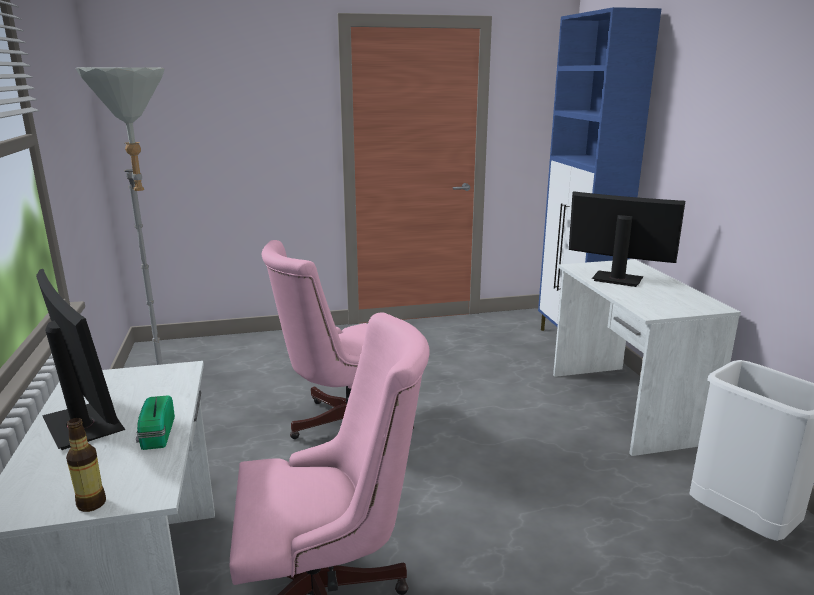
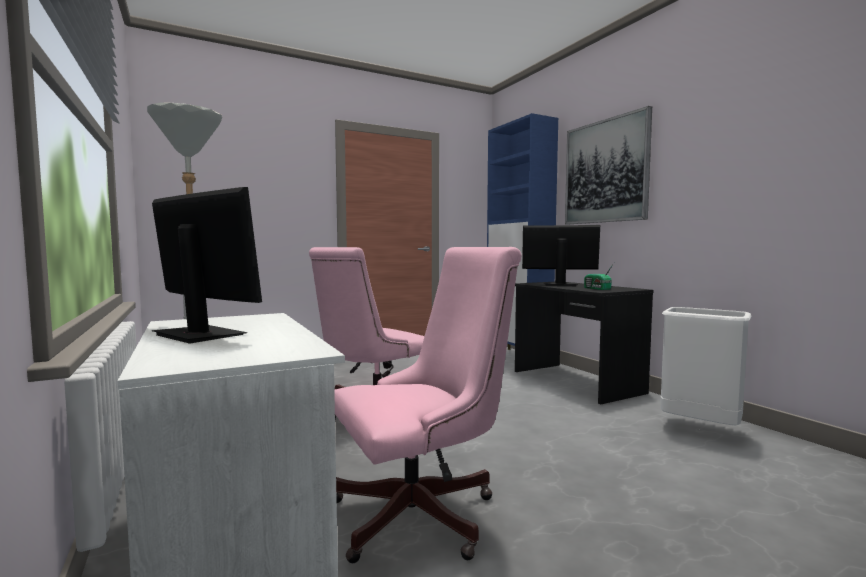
camera: 15 degrees left, 15 degrees down
bottle [66,418,106,512] -> none
radio [136,395,175,450] -> radio moved to [584,263,614,290]
white desk [553,259,741,456] -> black desk [515,282,653,405]
none -> picture [565,106,652,224]

